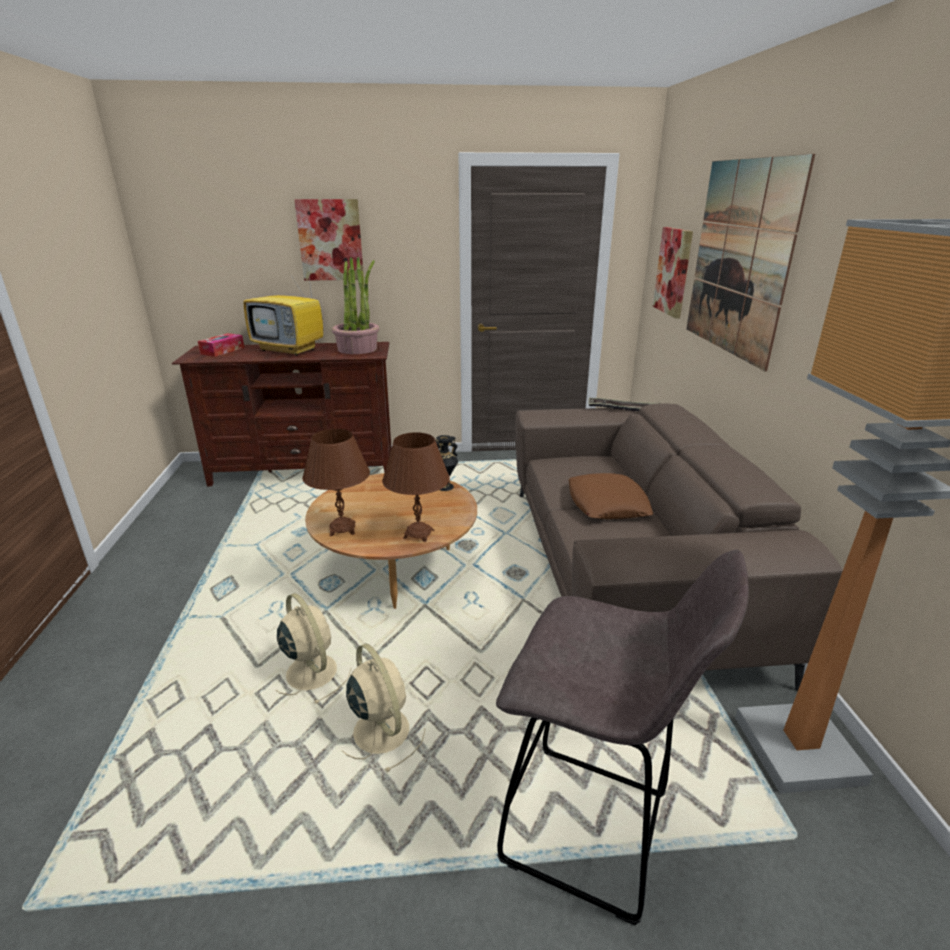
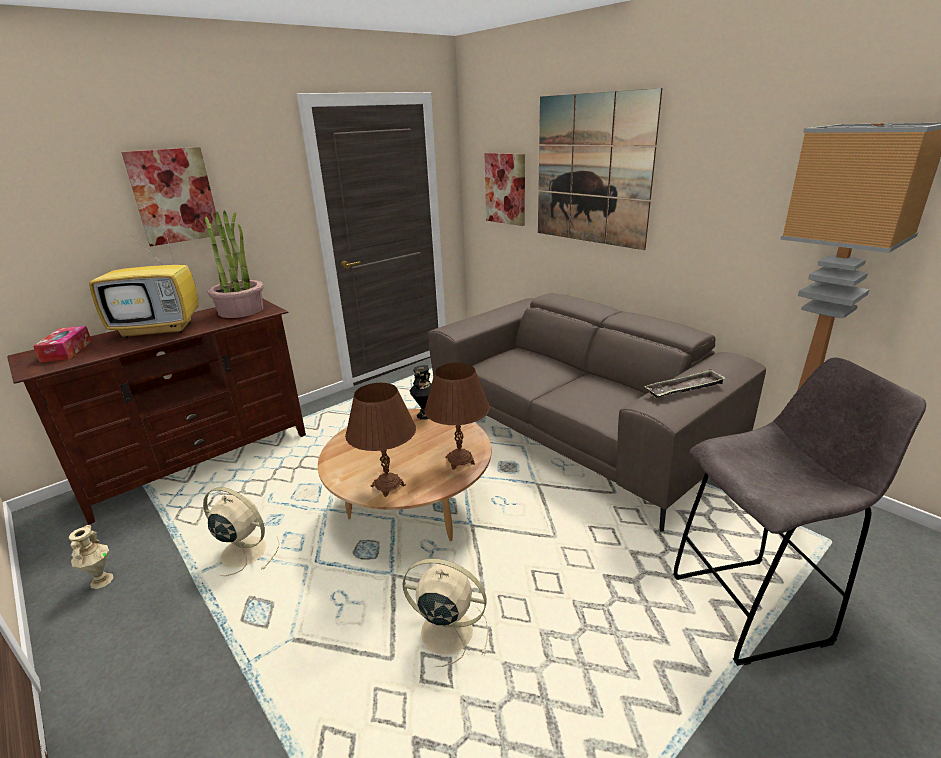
camera: 35 degrees left, 0 degrees up
beige fan [342,643,425,773] -> beige fan moved to [203,487,280,576]
brown pillow [569,473,653,519] -> none
tray [588,398,660,411] -> tray moved to [644,369,726,398]
none -> beige vase [69,525,114,589]

